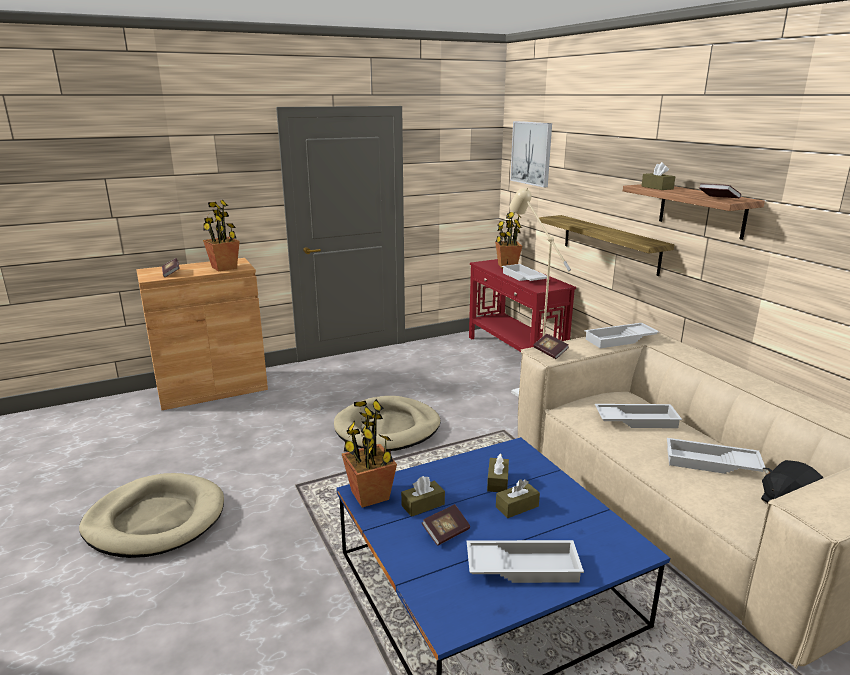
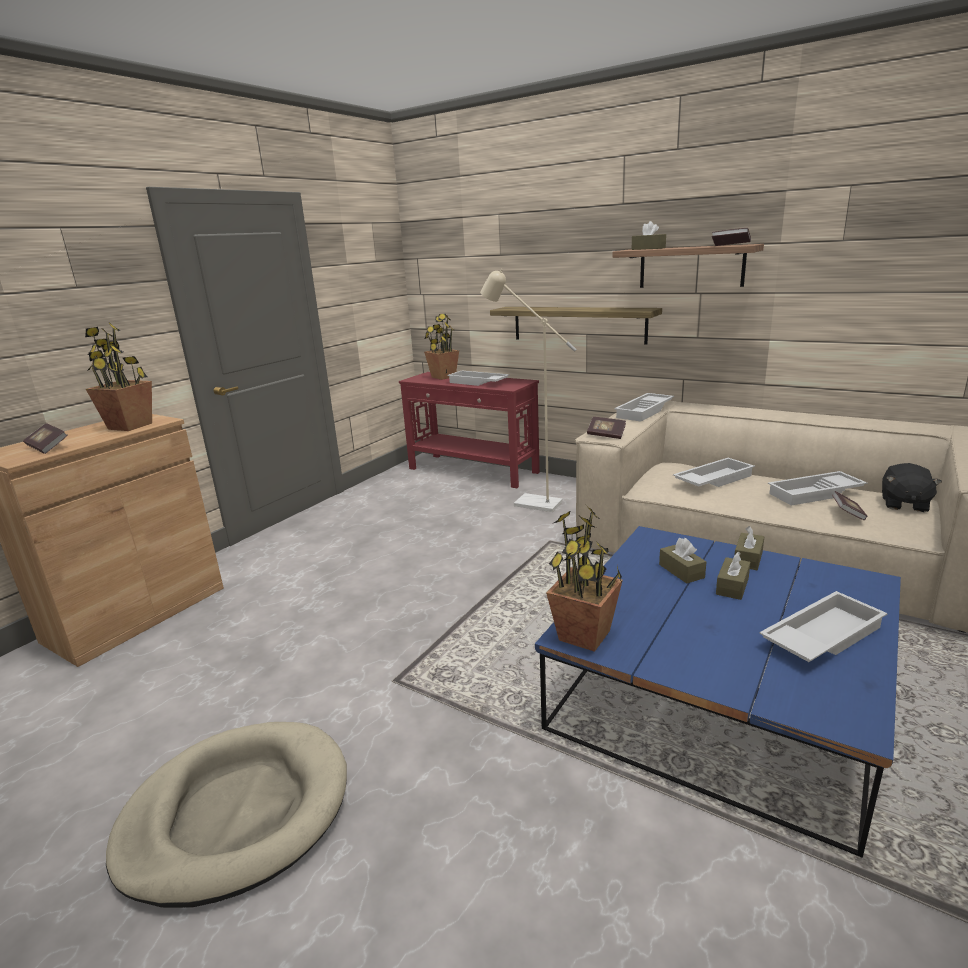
camera: 30 degrees left, 0 degrees up
beige dog bed [334,396,440,451] -> none
brown tissue box [401,476,445,517] -> brown tissue box moved to [734,526,764,570]
book [422,504,470,546] -> book moved to [832,491,867,520]
picture [510,121,552,188] -> none

